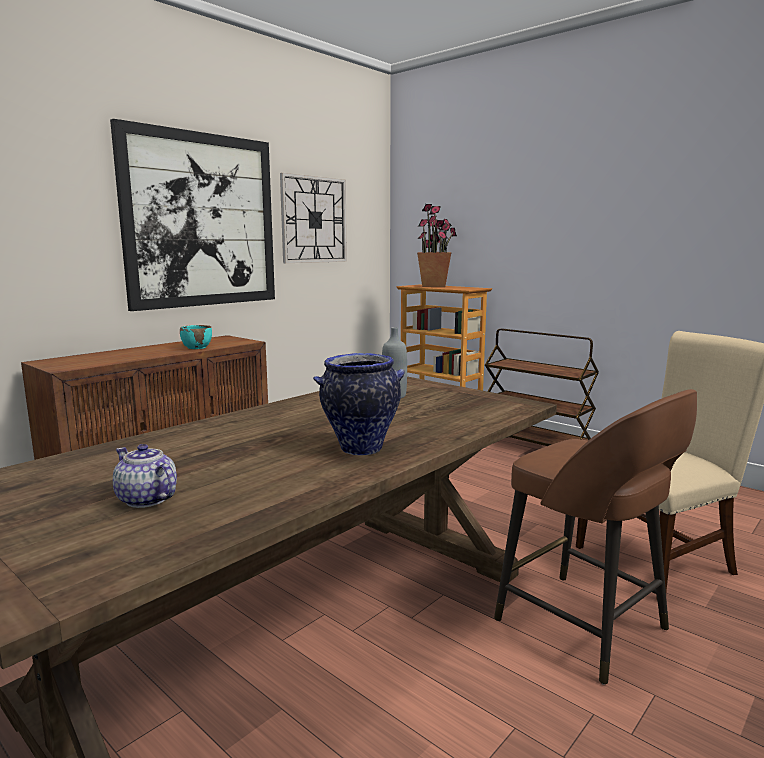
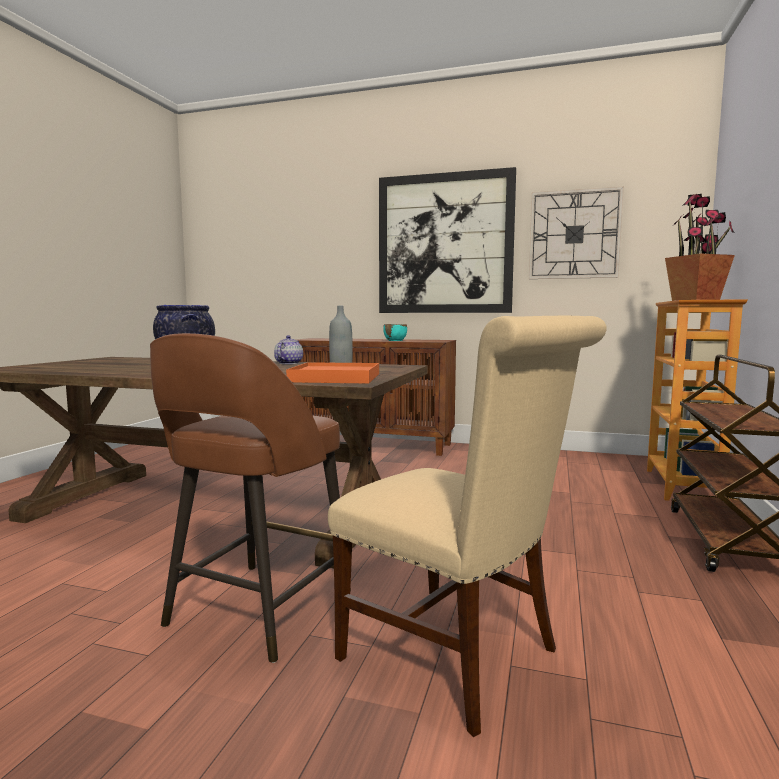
camera: 65 degrees right, 5 degrees down
teapot [113,444,177,508] -> teapot moved to [274,335,303,364]
none -> orange tray [286,362,379,383]

